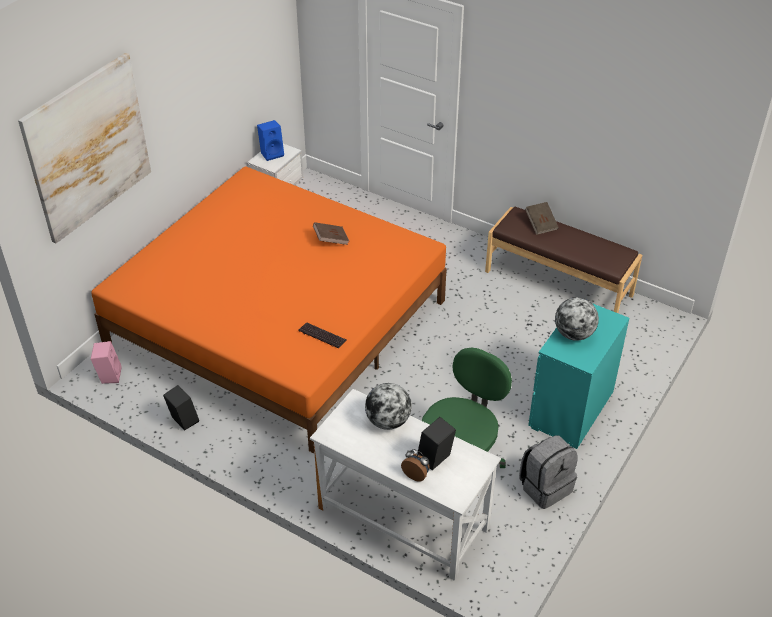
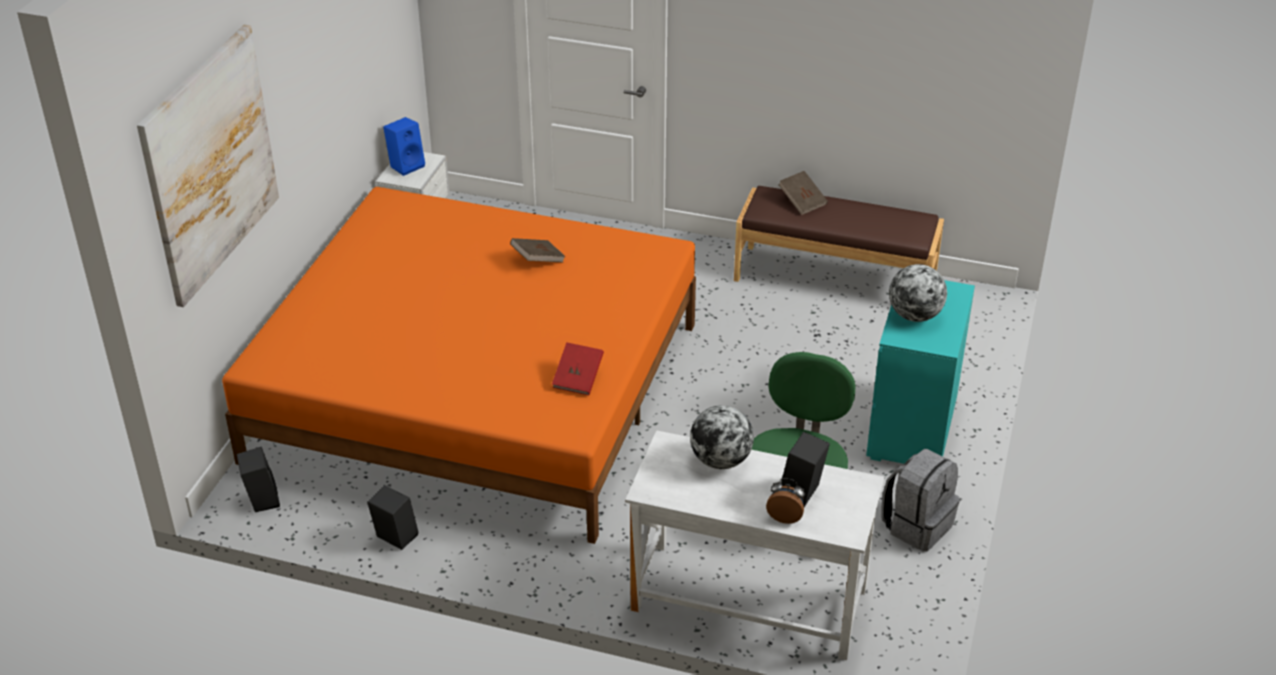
camera: 15 degrees left, 5 degrees down
pink speaker [91,341,122,384] -> black speaker [237,447,280,512]
keyboard [299,322,347,348] -> red book [552,342,604,395]

